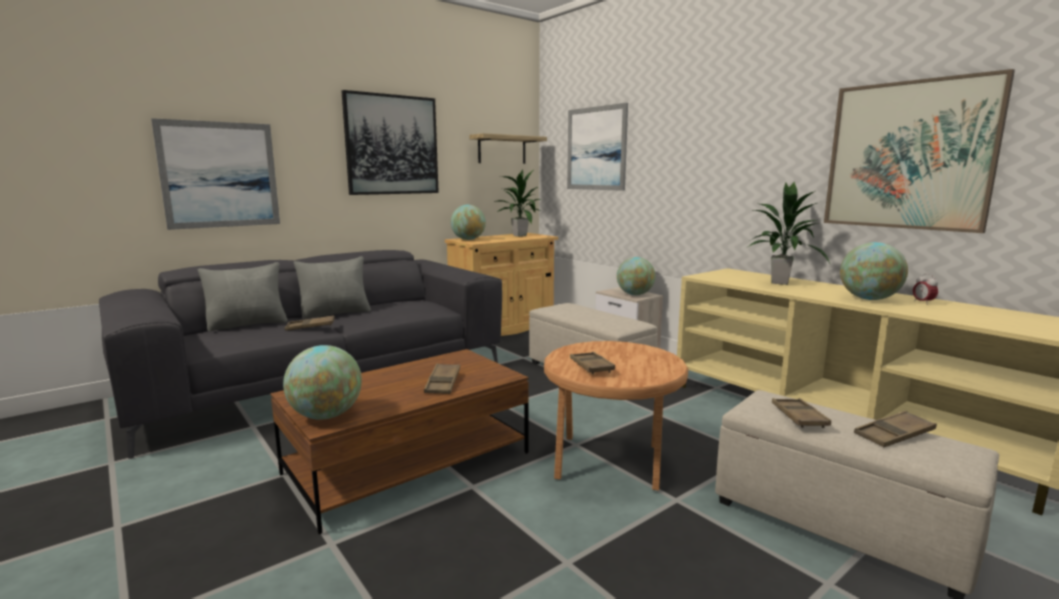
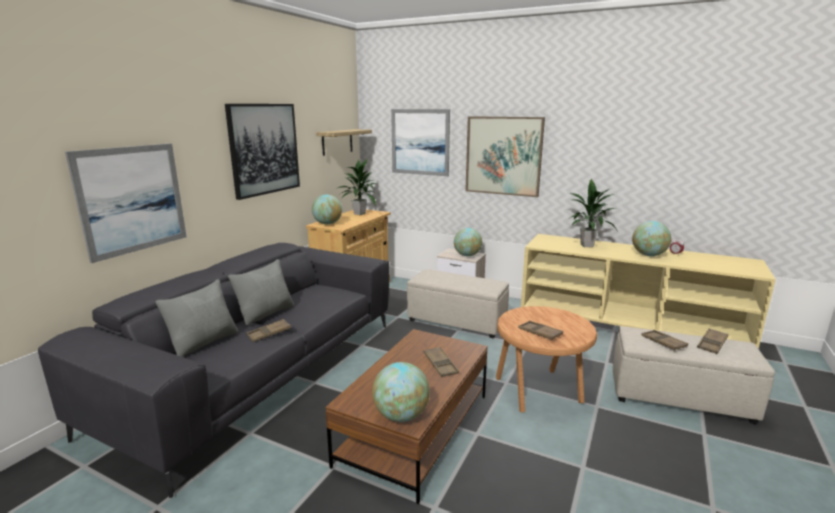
camera: 25 degrees left, 5 degrees up
picture [824,69,1015,233] -> picture moved to [465,116,545,197]

